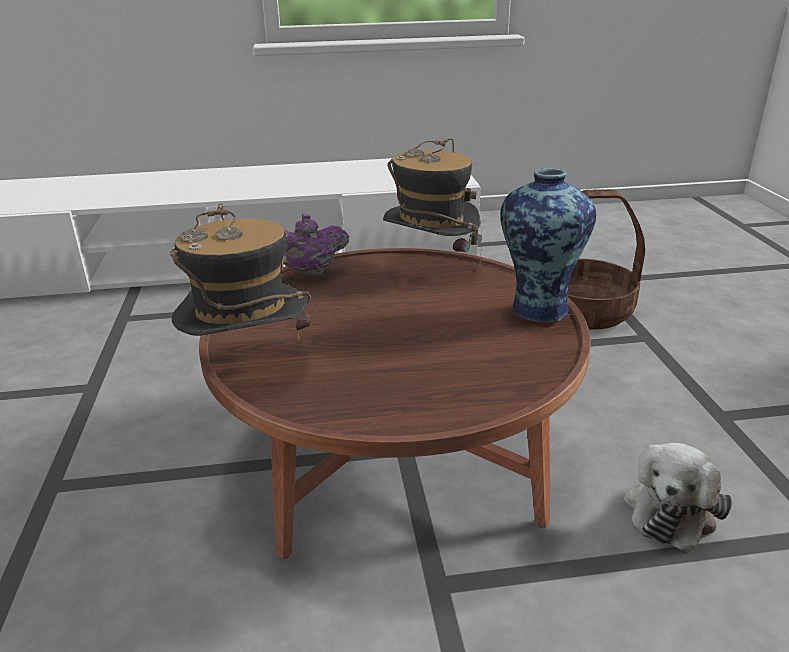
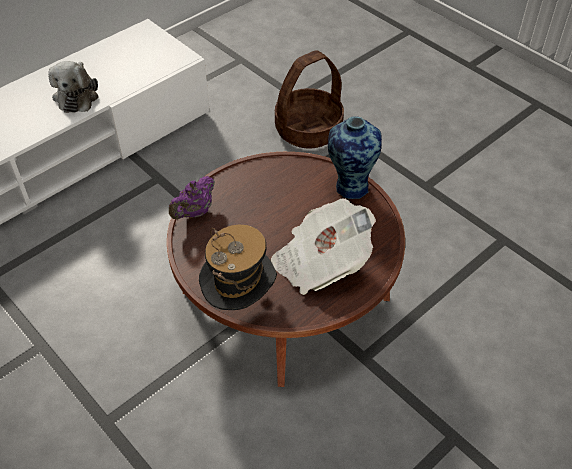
camera: 35 degrees left, 20 degrees up
hat [383,138,482,270] -> none
plush toy [624,443,732,552] -> plush toy moved to [48,61,99,113]
none -> newspaper [271,199,376,295]

